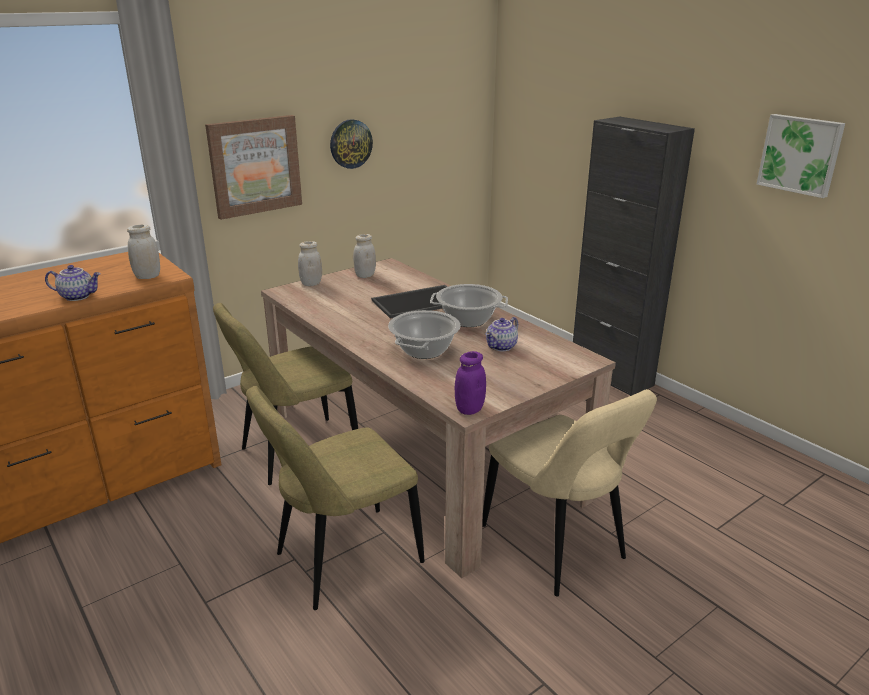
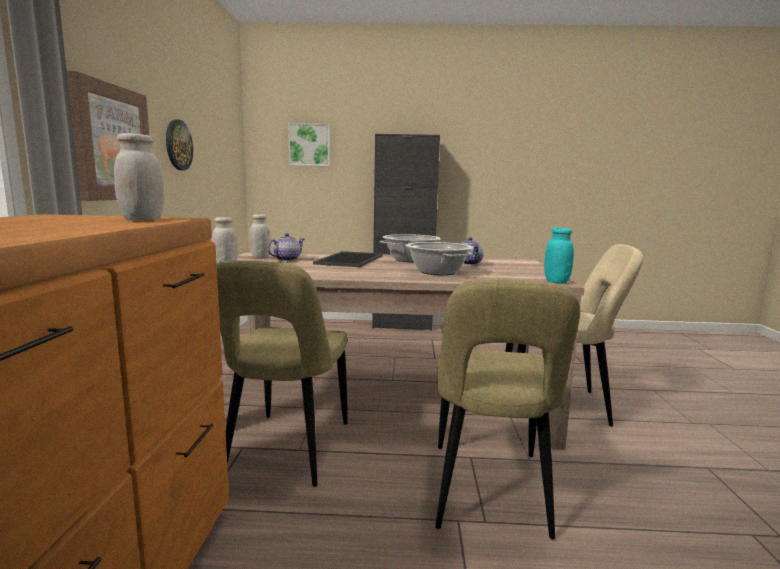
camera: 50 degrees left, 15 degrees down
teapot [45,265,101,301] -> teapot moved to [267,233,305,261]
purple jar [455,351,486,415] -> turquoise jar [544,228,574,284]
picture [757,114,845,198] -> picture moved to [288,123,330,166]

